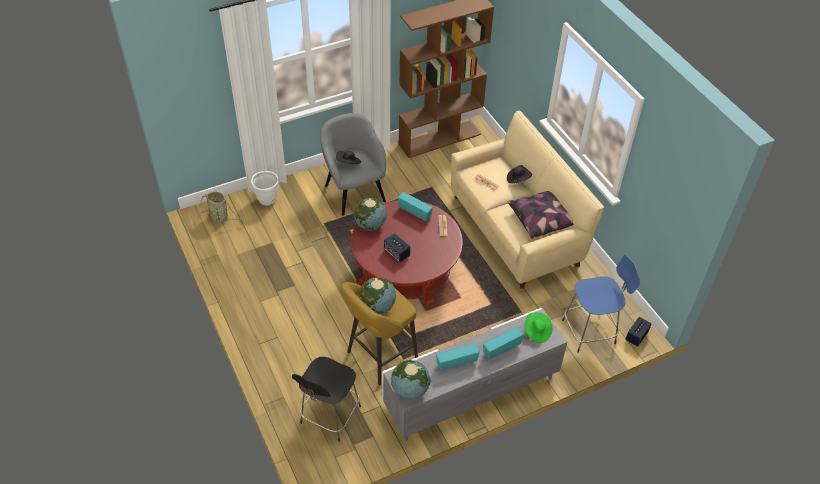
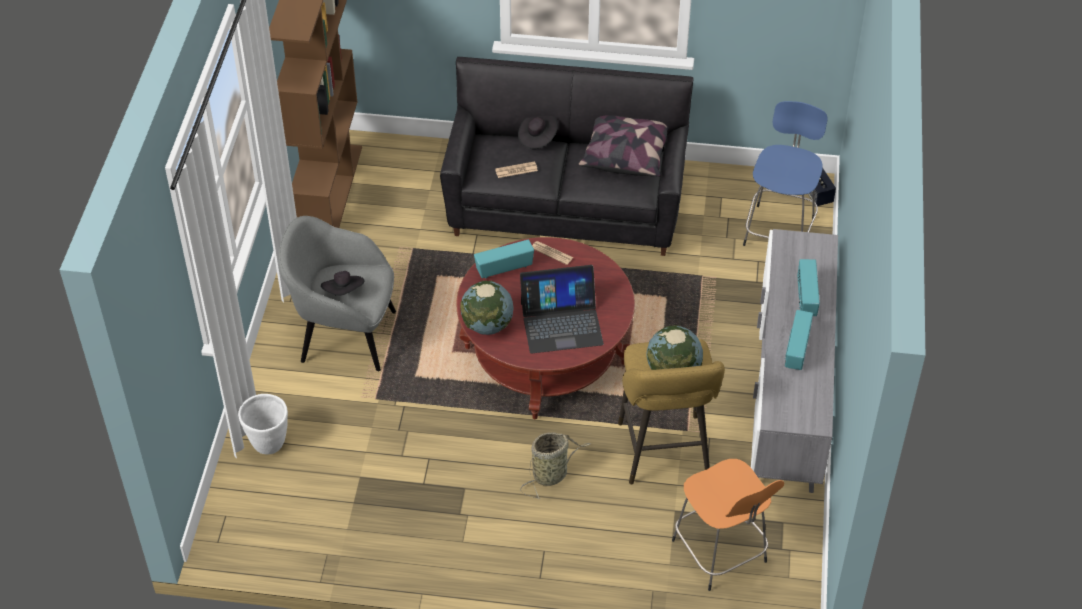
camera: 55 degrees left, 0 degrees up
basket [197,192,246,223] -> basket moved to [520,432,592,499]
black stool [292,357,361,441] -> orange stool [672,459,784,591]
speaker [384,233,410,262] -> laptop [520,265,604,354]
globe [391,360,431,400] -> none
beige sofa [451,111,604,289] -> black sofa [440,57,693,256]
green hat [525,312,553,343] -> none

